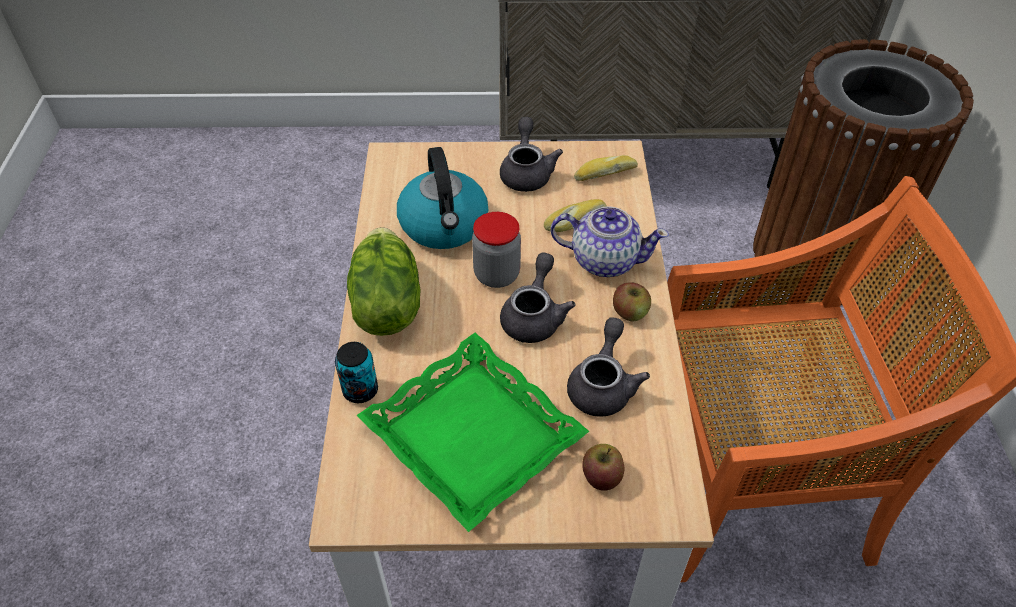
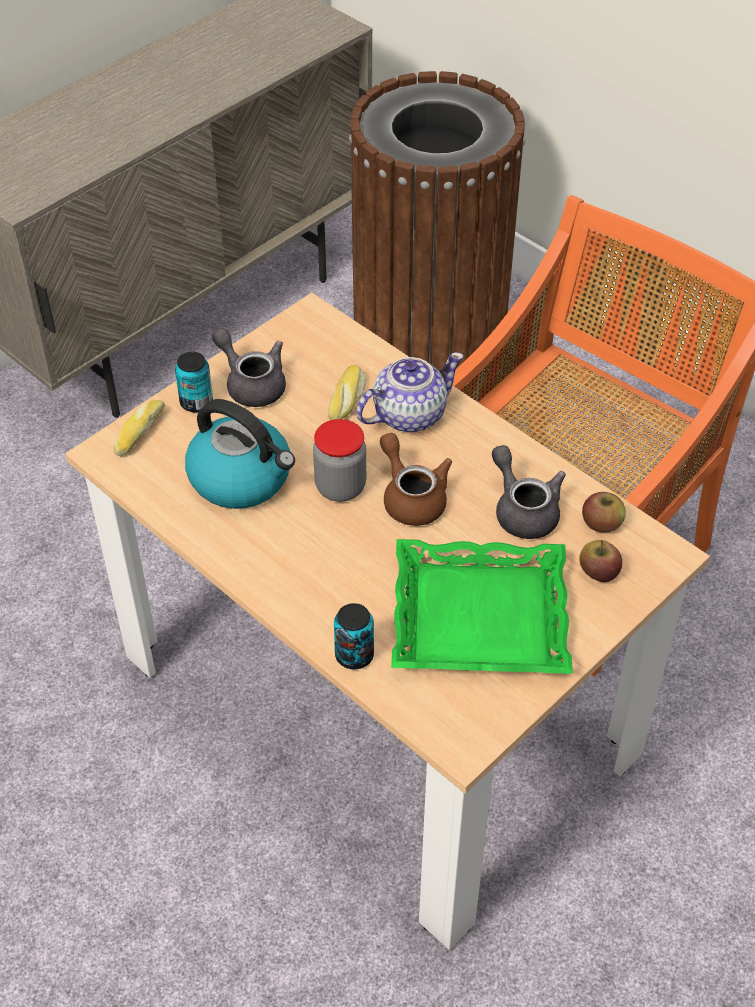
camera: 45 degrees left, 0 degrees up
lettuce [347,227,421,336] -> none
grey teapot [500,252,576,343] -> brown teapot [380,433,452,526]
bread [574,155,638,181] -> bread moved to [114,400,165,456]
apple [613,282,651,321] -> apple moved to [582,492,626,532]
none -> can [175,352,213,412]

